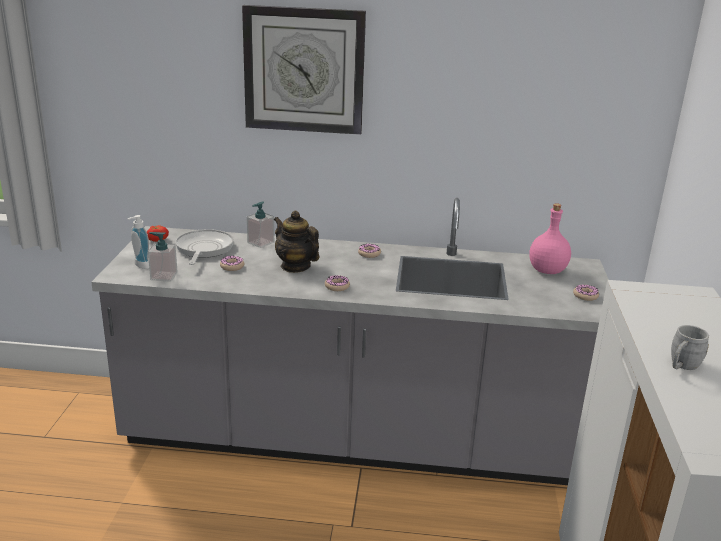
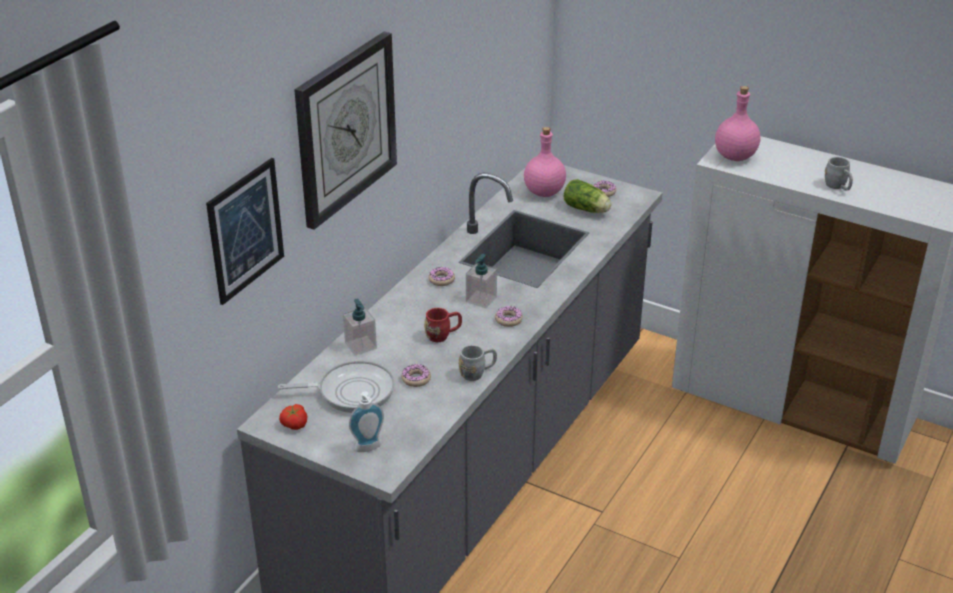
camera: 65 degrees left, 10 degrees up
soap dispenser [148,232,178,282] -> soap dispenser moved to [466,254,497,308]
frying pan [175,229,234,265] -> frying pan turned 150 degrees clockwise [278,361,395,413]
teapot [274,211,320,273] -> red mug [424,308,462,342]
none -> picture [206,158,284,305]
none -> grey mug [459,345,497,381]
none -> lettuce [564,179,612,213]
none -> pink bottle [715,86,761,161]

